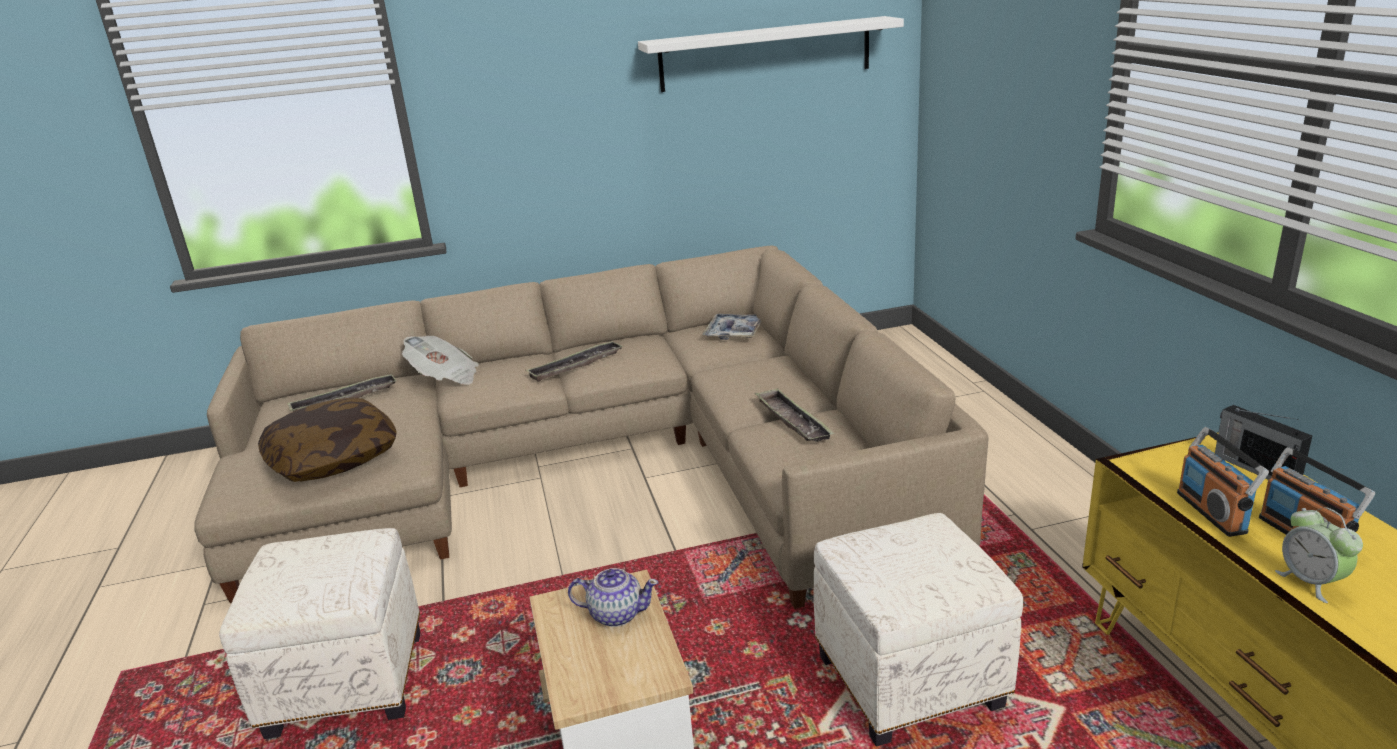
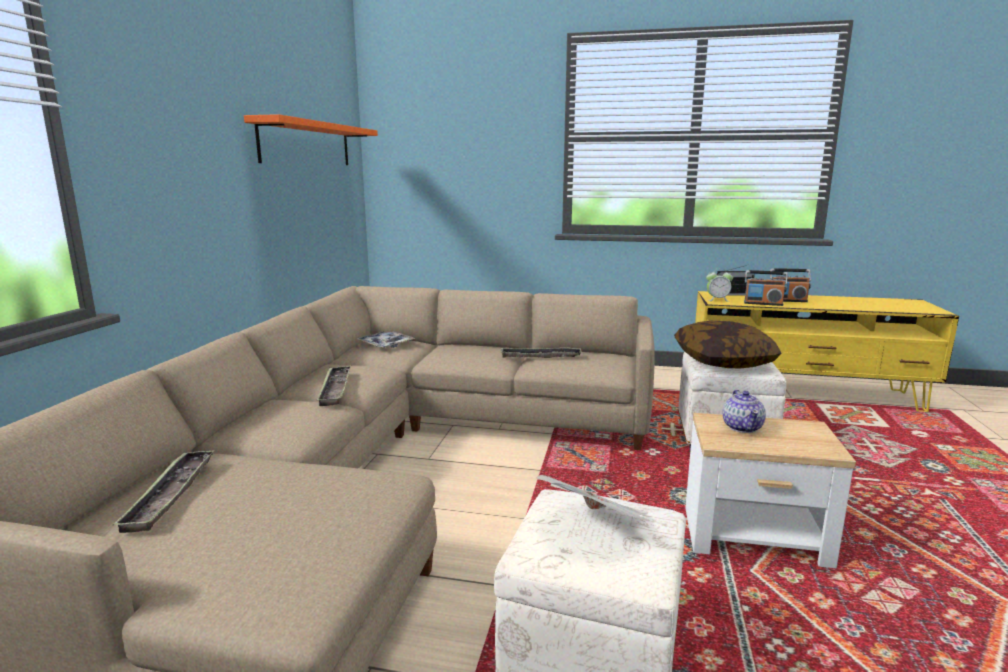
camera: 65 degrees left, 10 degrees down
pillow [258,397,397,482] -> pillow moved to [674,321,782,369]
newspaper [402,336,479,385] -> newspaper moved to [537,475,649,522]
teapot [568,568,658,627] -> teapot turned 150 degrees clockwise [723,390,766,433]
white shelf [638,16,904,92] -> orange shelf [244,114,378,165]
alarm clock [1275,507,1363,603] -> alarm clock moved to [706,268,733,302]

